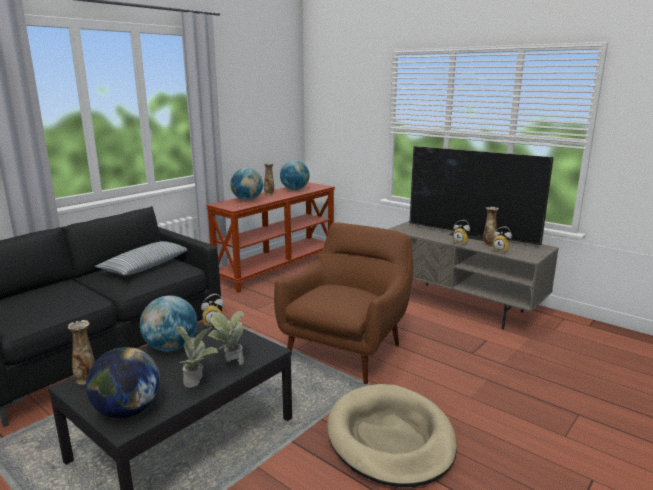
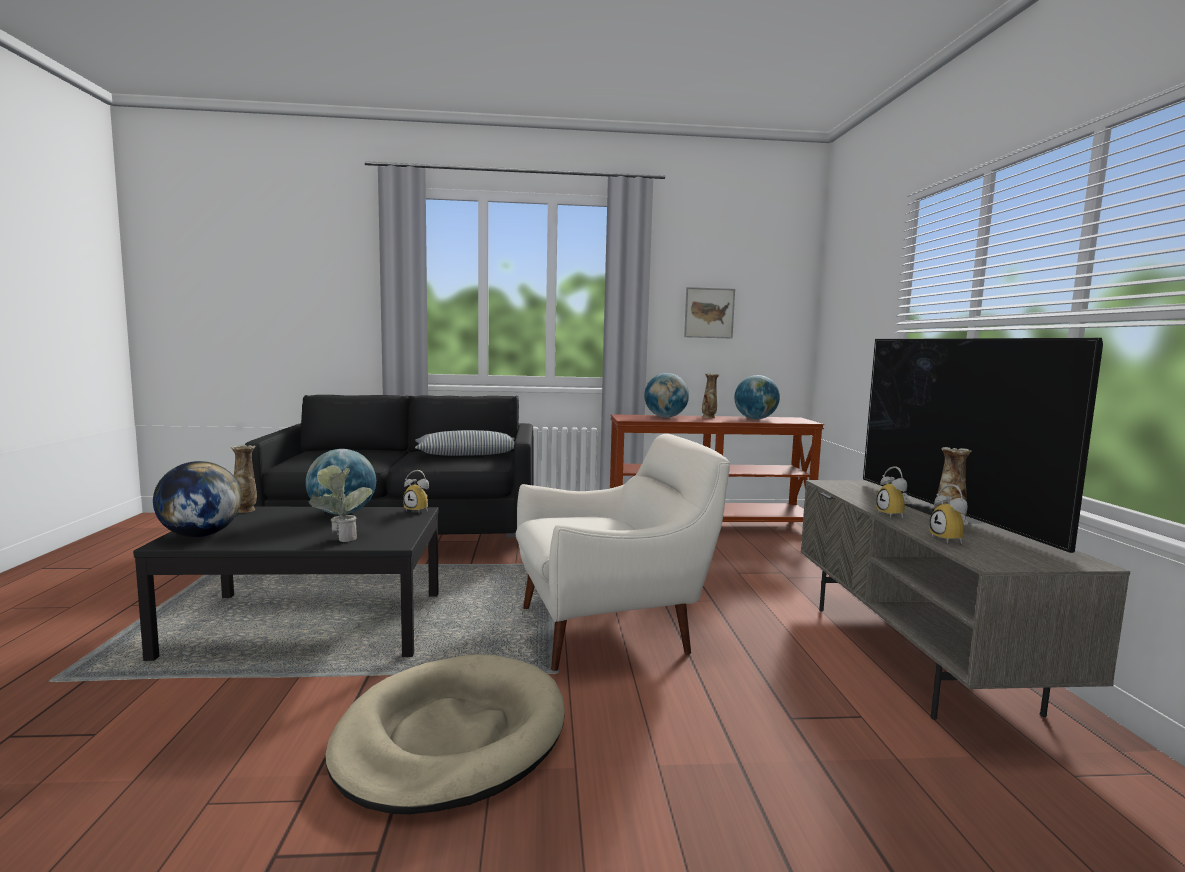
camera: 45 degrees right, 10 degrees down
potted plant [175,326,218,388] -> none
brown armchair [274,223,413,384] -> white armchair [516,434,730,671]
none -> picture [684,287,735,339]

